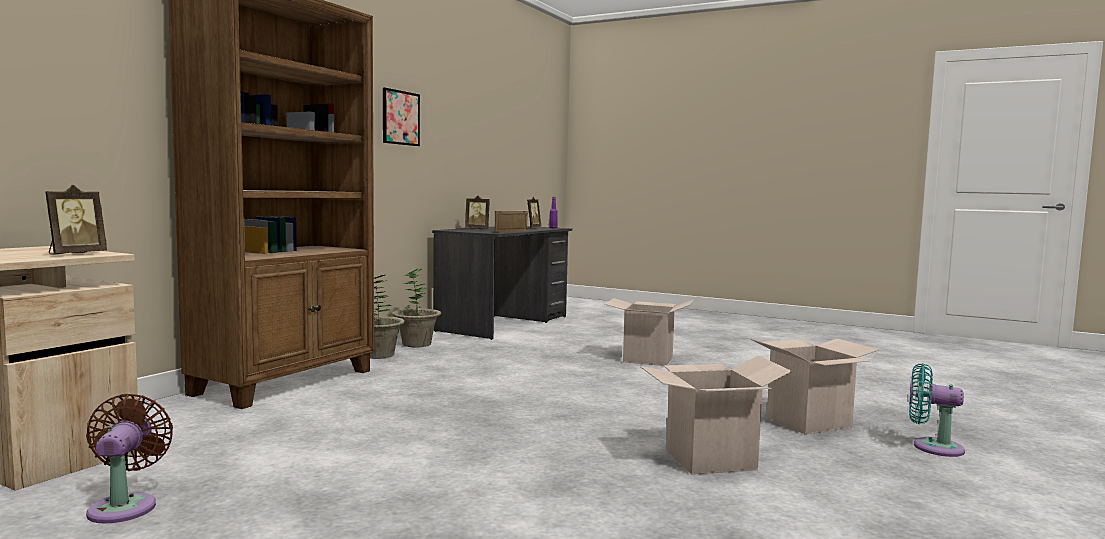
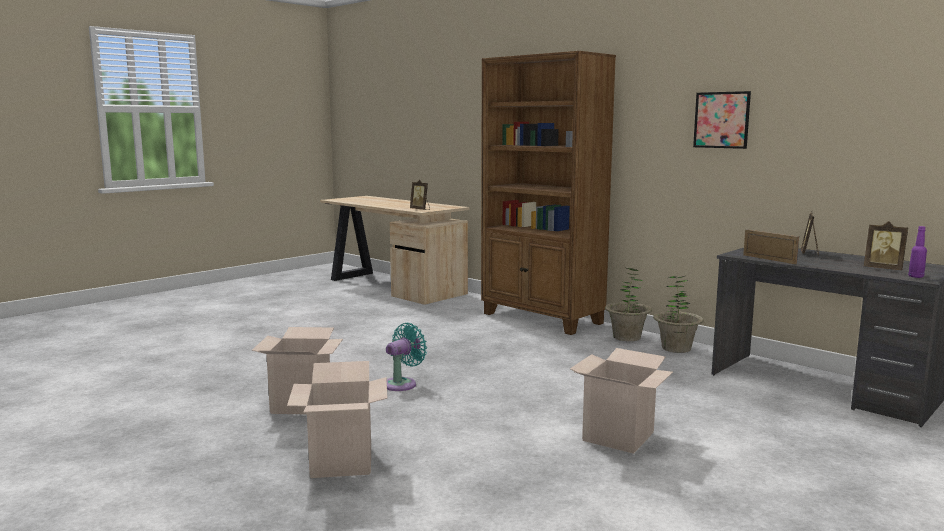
camera: 105 degrees right, 5 degrees up
brown fan [86,394,173,524] -> none
turquoise fan [909,363,965,457] -> turquoise fan moved to [386,323,427,391]

